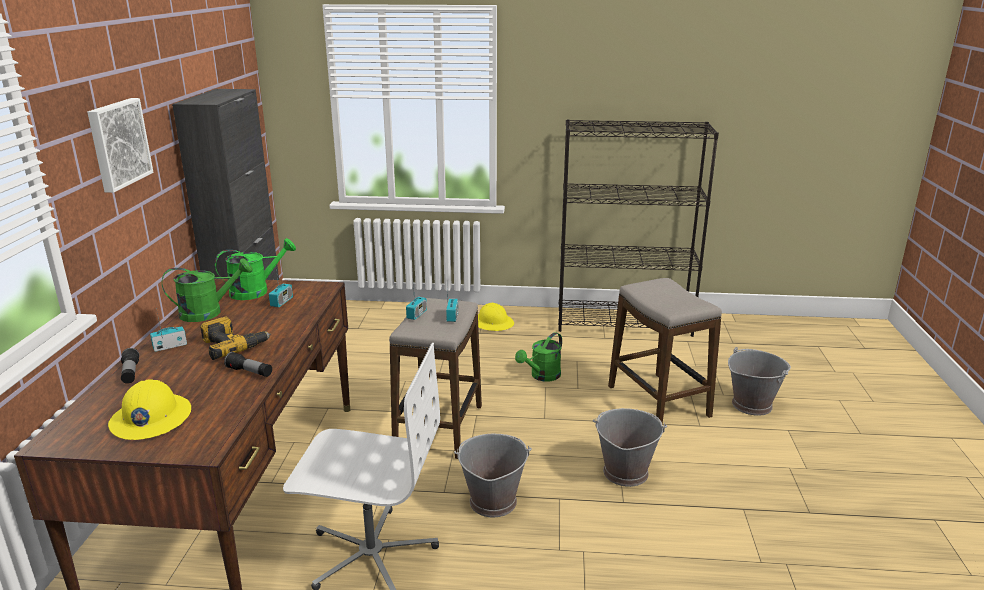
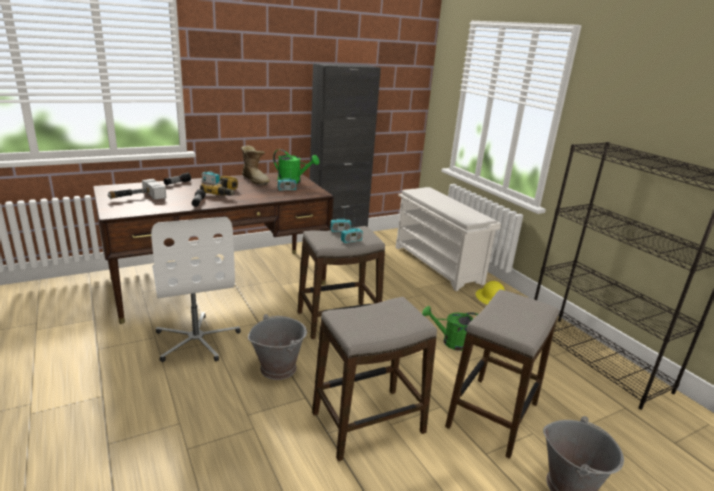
camera: 55 degrees right, 0 degrees up
picture [87,98,153,193] -> none
yellow hard hat [108,379,191,440] -> hammer [108,179,166,200]
green watering can [162,258,253,322] -> boot [241,145,270,186]
grey bucket [593,408,667,487] -> stool [312,297,437,461]
none -> white shoe rack [395,187,501,291]

